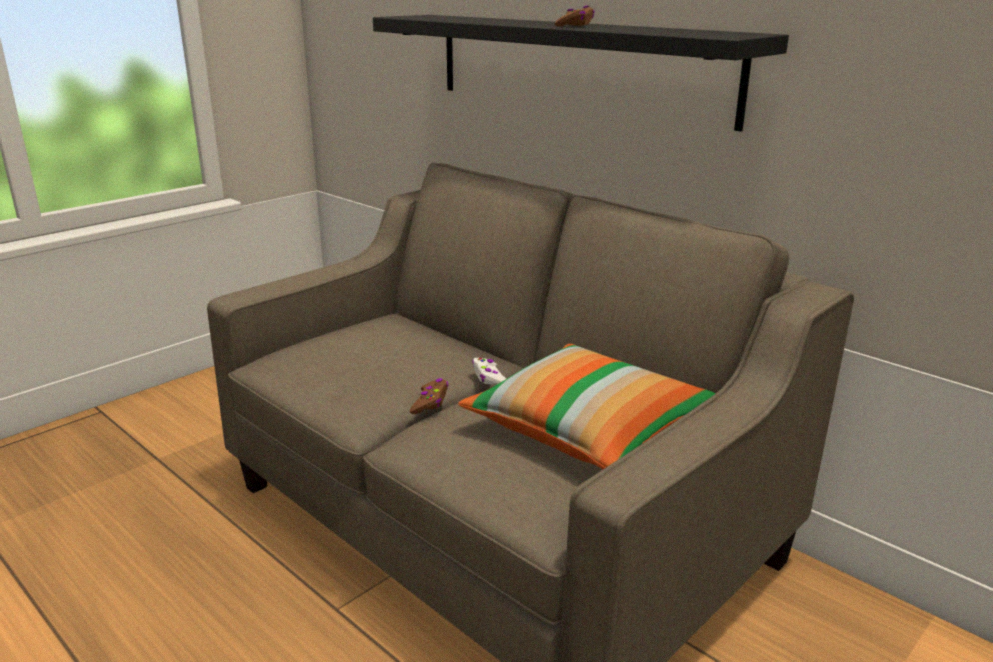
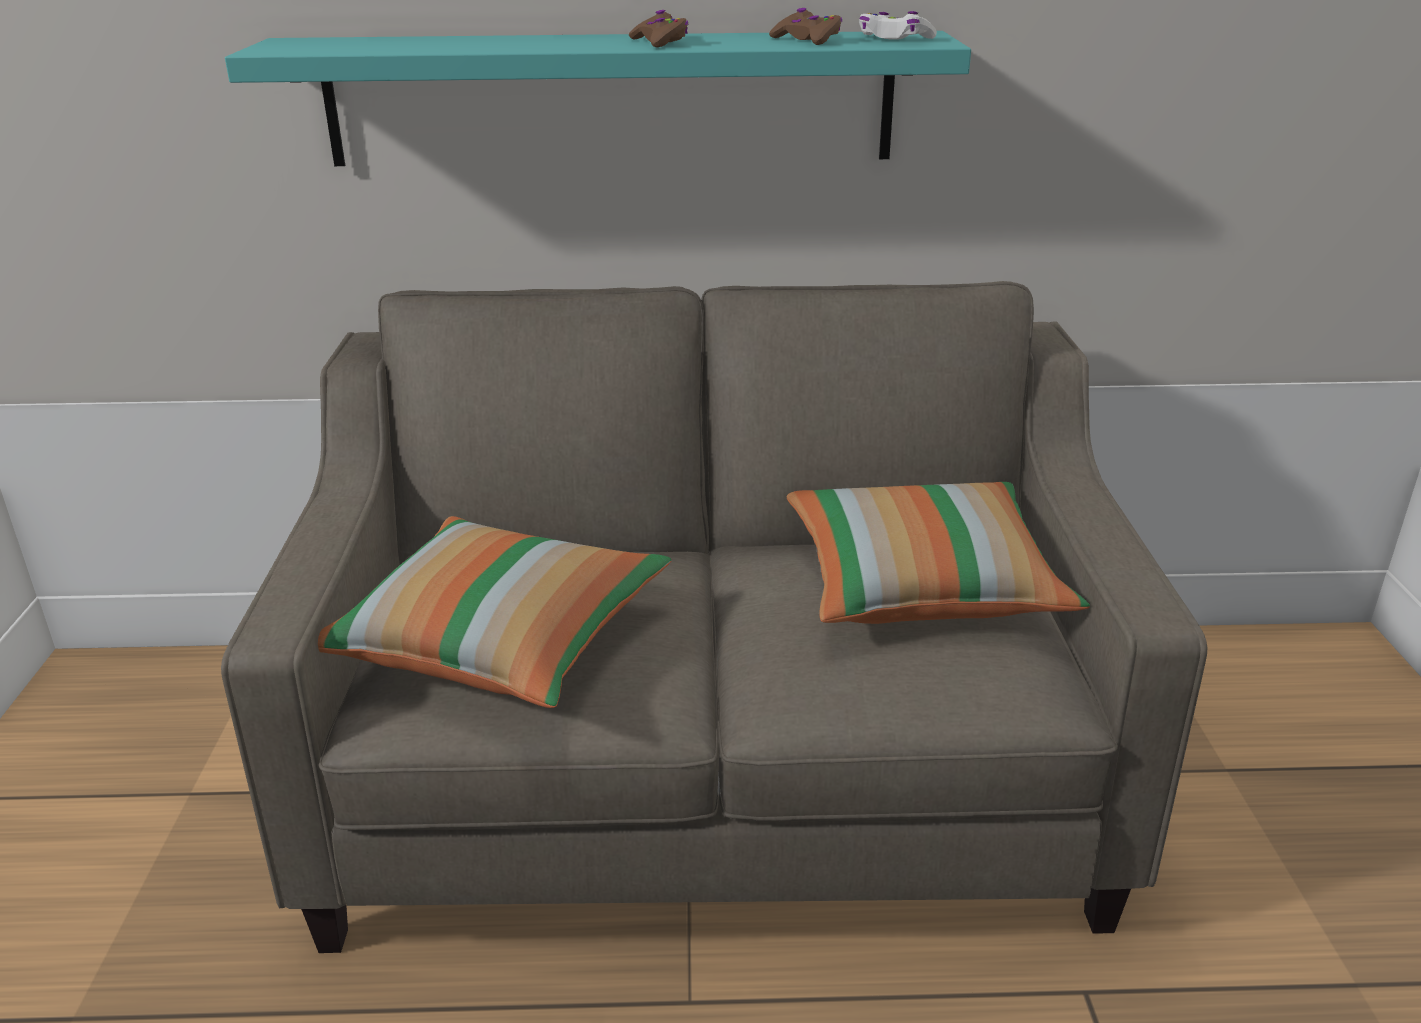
camera: 45 degrees left, 5 degrees up
black shelf [373,15,789,131] -> turquoise shelf [225,31,971,166]
brown game controller [410,378,448,414] -> brown game controller moved to [769,8,842,45]
white game controller [472,358,506,384] -> white game controller moved to [859,11,937,40]
none -> pillow [318,516,671,708]

